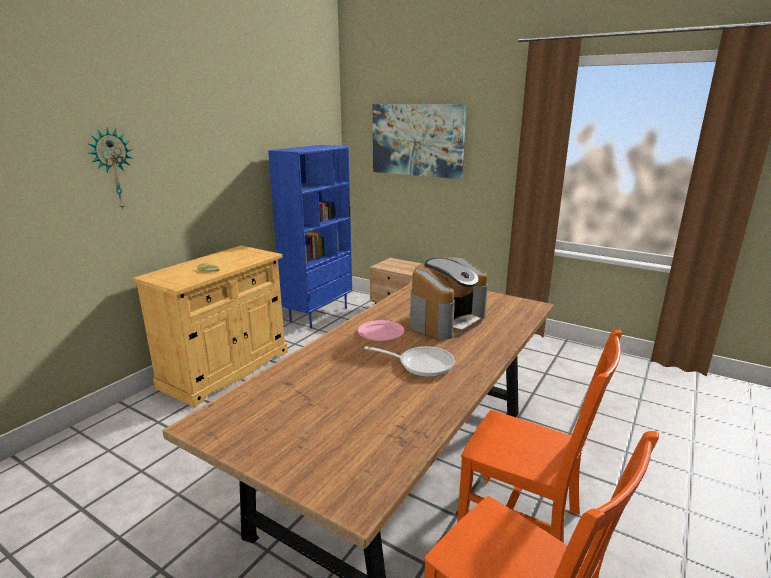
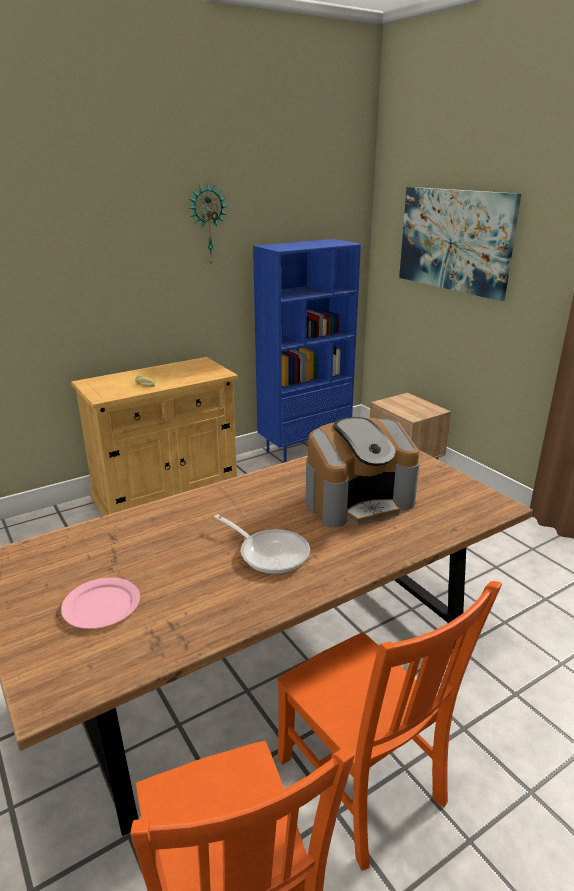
camera: 25 degrees right, 5 degrees up
wall clock [88,128,133,211] -> wall clock moved to [189,183,227,266]
pink plate [358,320,404,341] -> pink plate moved to [61,578,140,629]

